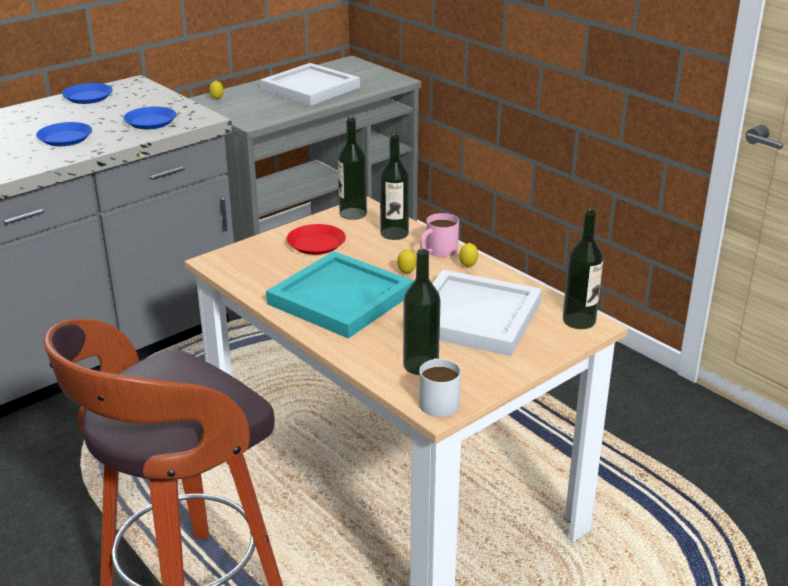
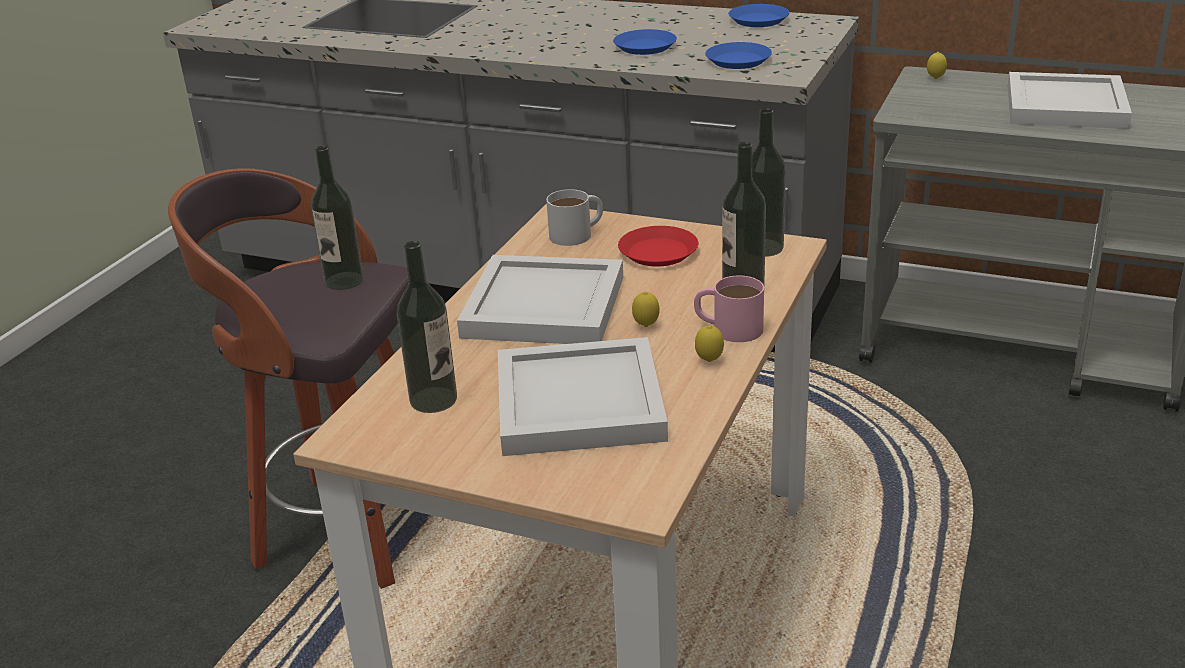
camera: 65 degrees right, 0 degrees up
turquoise tray [266,251,414,338] -> white tray [457,255,623,344]
white mug [419,358,461,417] -> white mug moved to [546,189,603,246]
bottle [563,210,603,329] -> bottle moved to [311,146,364,290]

